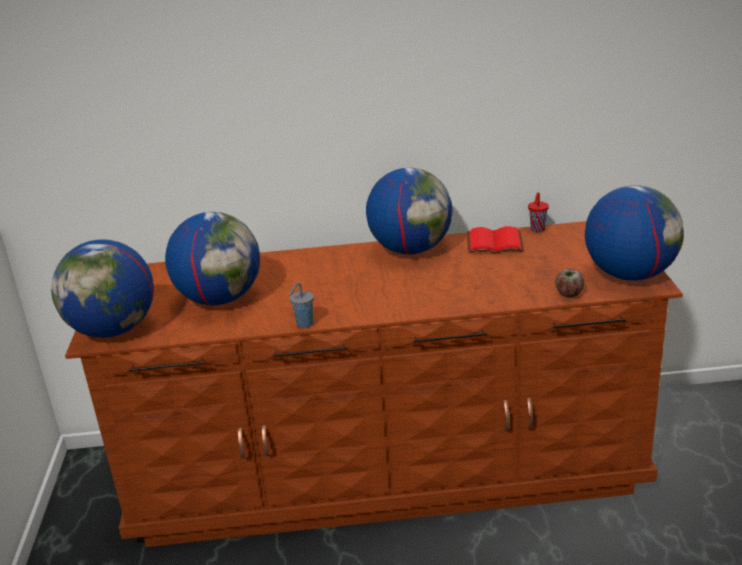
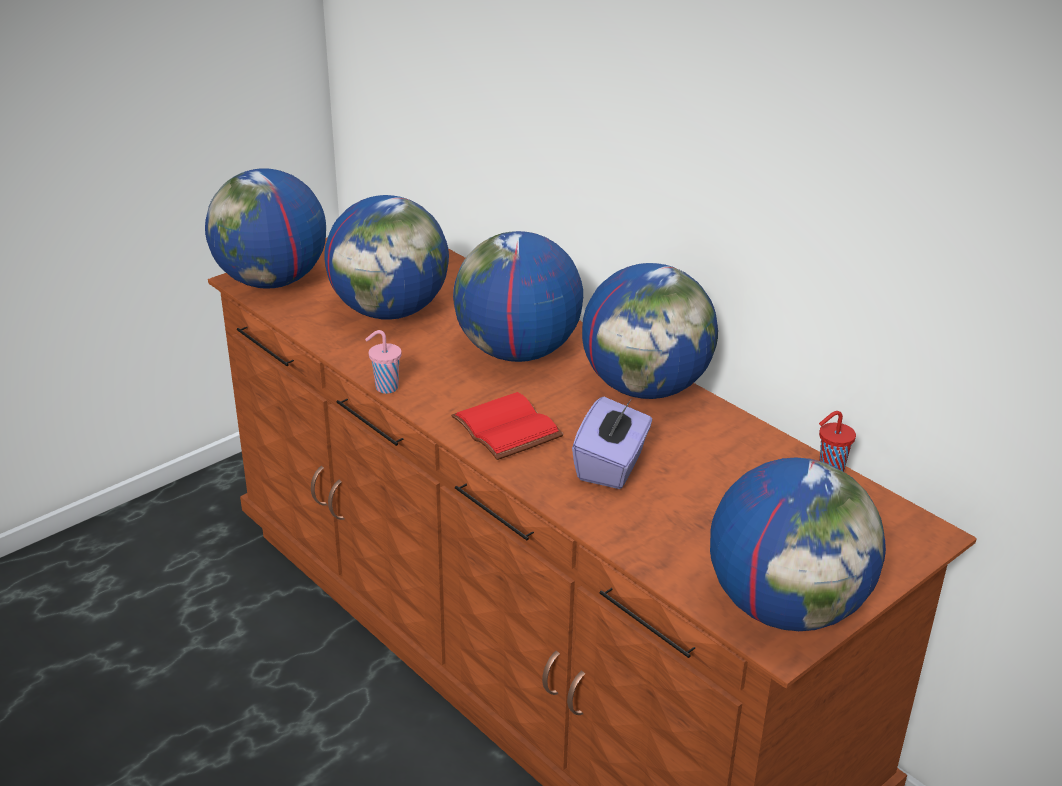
camera: 50 degrees right, 5 degrees up
grey cup [289,282,314,328] -> pink cup [365,330,402,394]
red book [467,226,524,254] -> red book moved to [451,392,563,460]
apple [555,268,584,297] -> none
none -> globe [453,231,583,362]
none -> purple tissue box [572,397,652,489]

